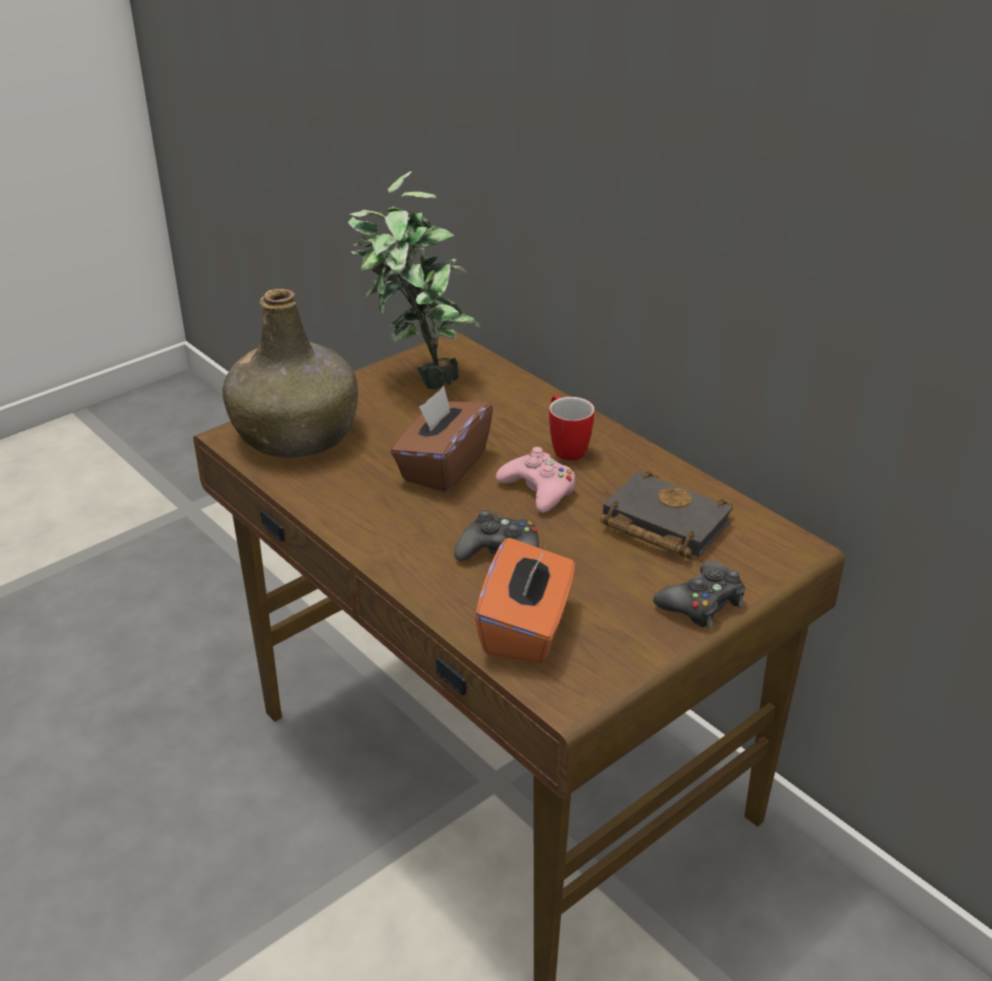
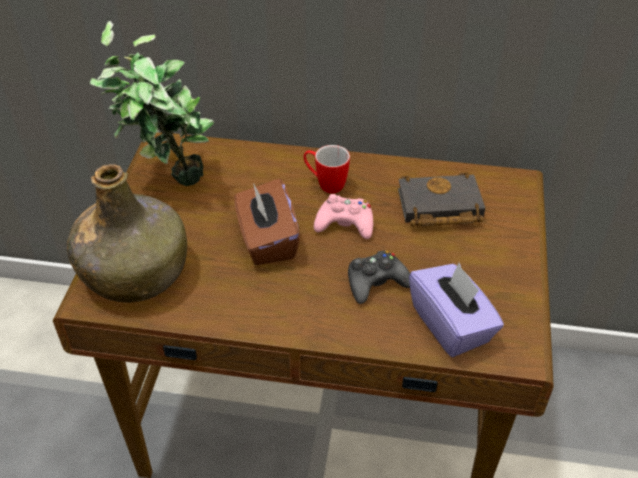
camera: 40 degrees left, 10 degrees up
orange tissue box [475,538,575,664] -> purple tissue box [409,263,504,357]
black game controller [653,561,745,628] -> none

